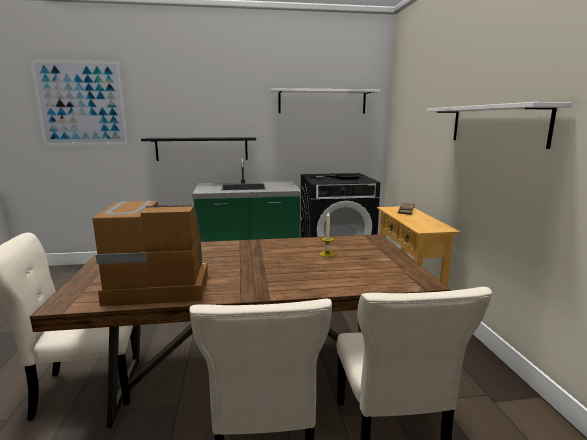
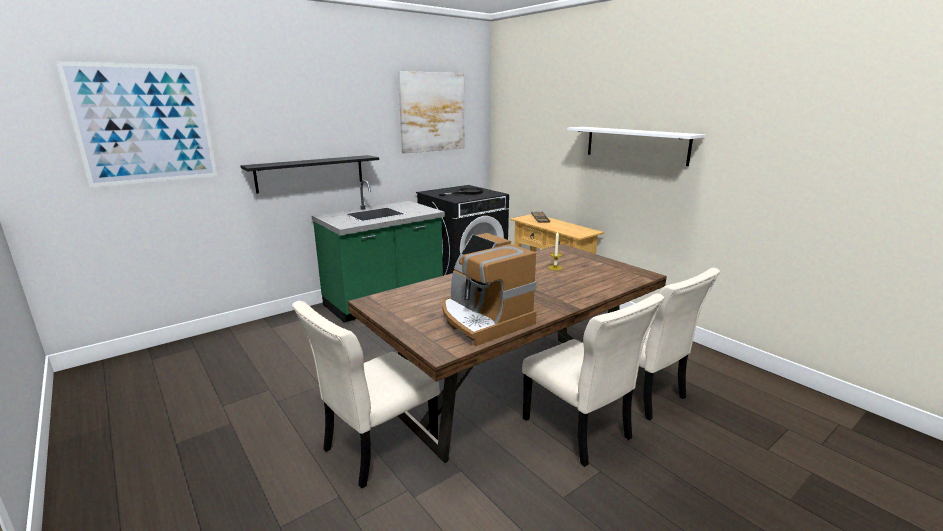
camera: 30 degrees left, 5 degrees up
coffee machine [92,201,208,306] -> coffee machine turned 90 degrees counterclockwise [442,233,537,346]
white shelf [270,88,380,114] -> picture [398,71,464,153]

